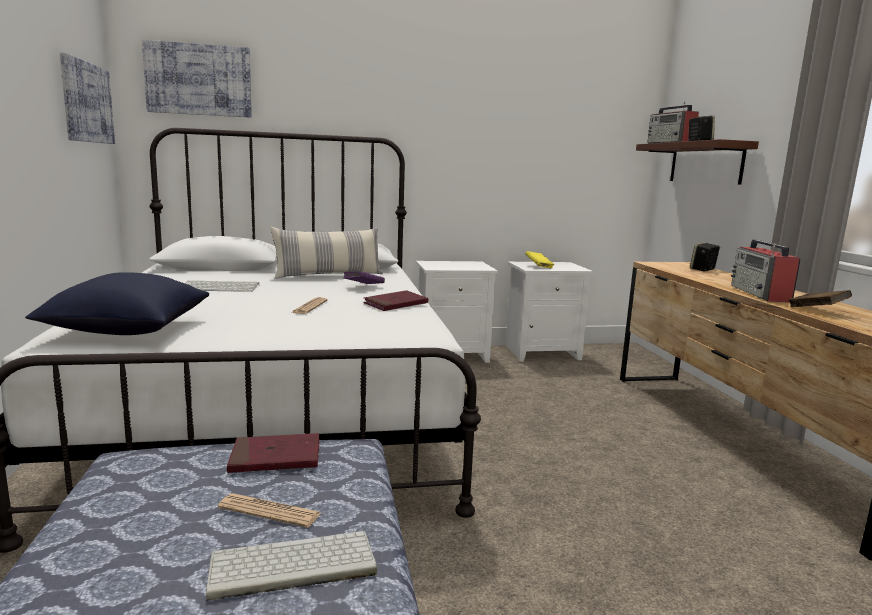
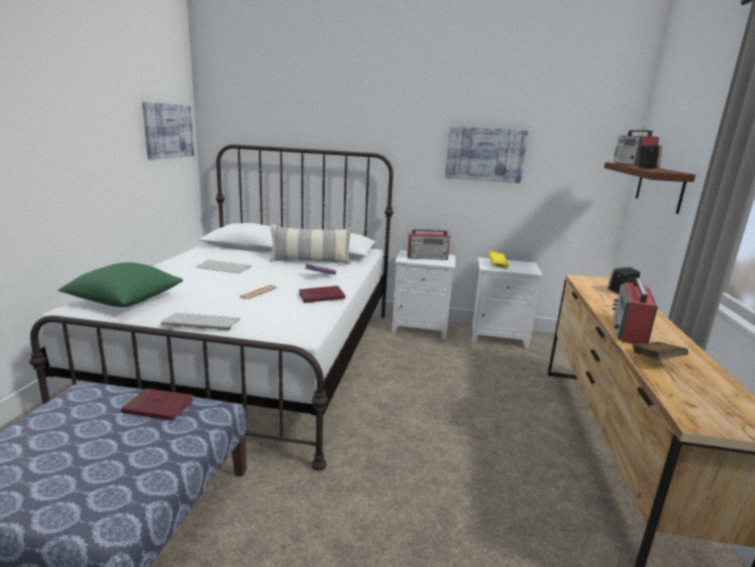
camera: 20 degrees right, 5 degrees up
blue pillow [25,272,209,335] -> green pillow [58,262,183,307]
picture [142,40,252,118] -> picture moved to [445,126,528,183]
keyboard [206,531,377,601] -> keyboard moved to [161,313,241,331]
newspaper [218,493,321,528] -> none
none -> radio [407,229,450,260]

